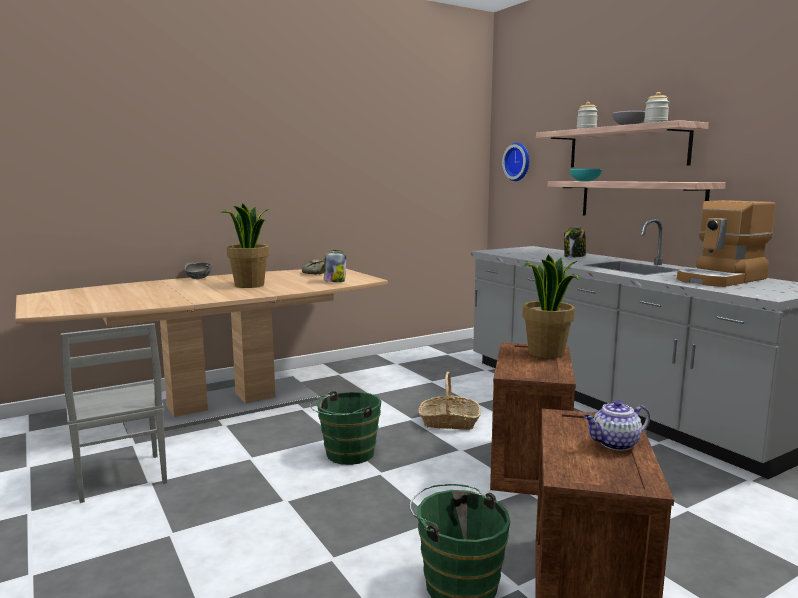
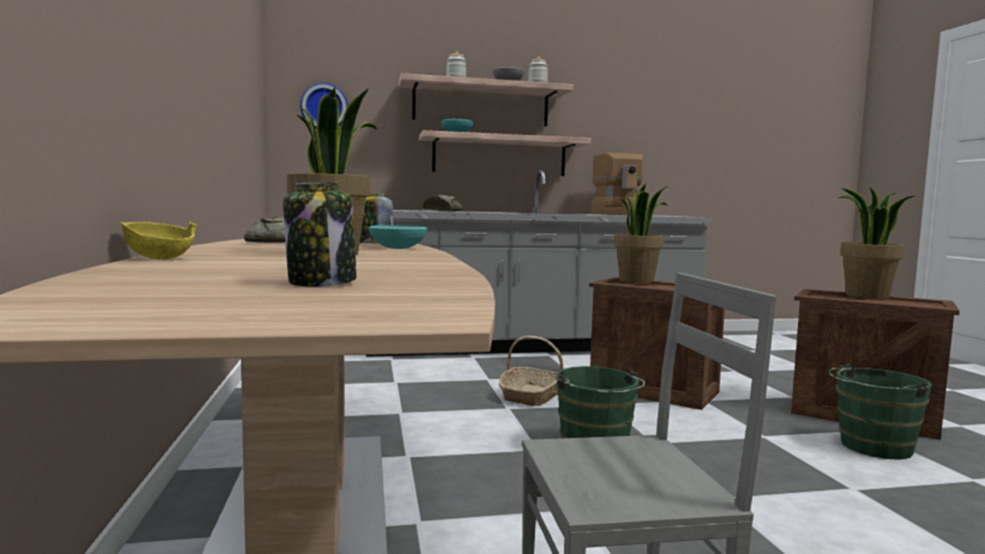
camera: 70 degrees left, 5 degrees down
grey bowl [185,262,212,279] -> yellow bowl [120,222,198,260]
jar [564,227,586,258] -> jar moved to [283,182,356,287]
teapot [584,400,650,451] -> potted plant [838,187,915,299]
none -> turquoise bowl [368,225,428,249]
none -> bread [423,195,463,212]

